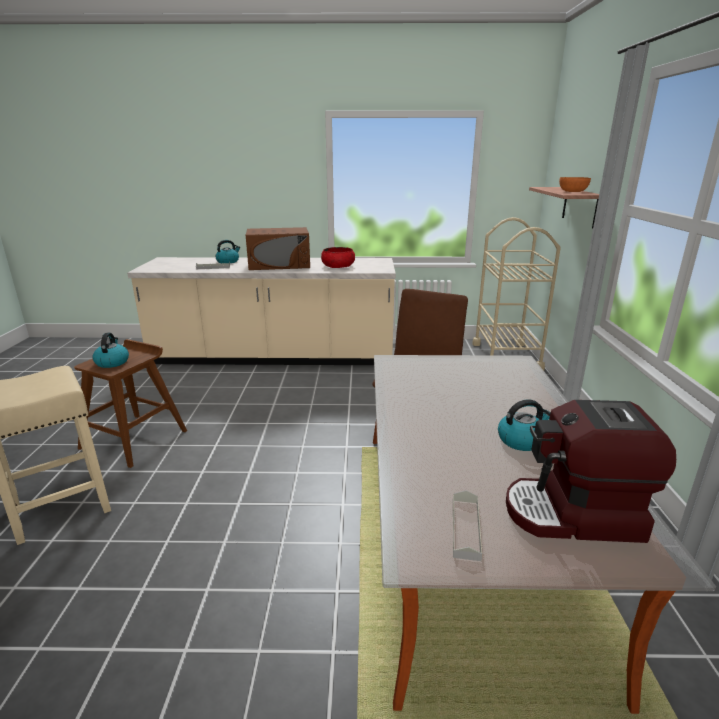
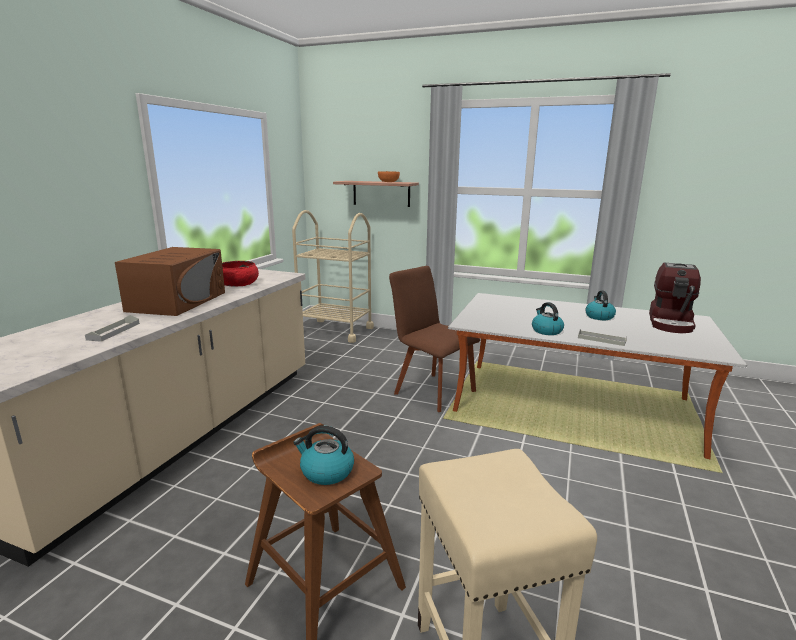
camera: 70 degrees left, 5 degrees down
kettle [216,240,240,263] -> kettle moved to [532,302,564,335]
grey tray [453,491,482,561] -> grey tray moved to [578,329,627,346]

